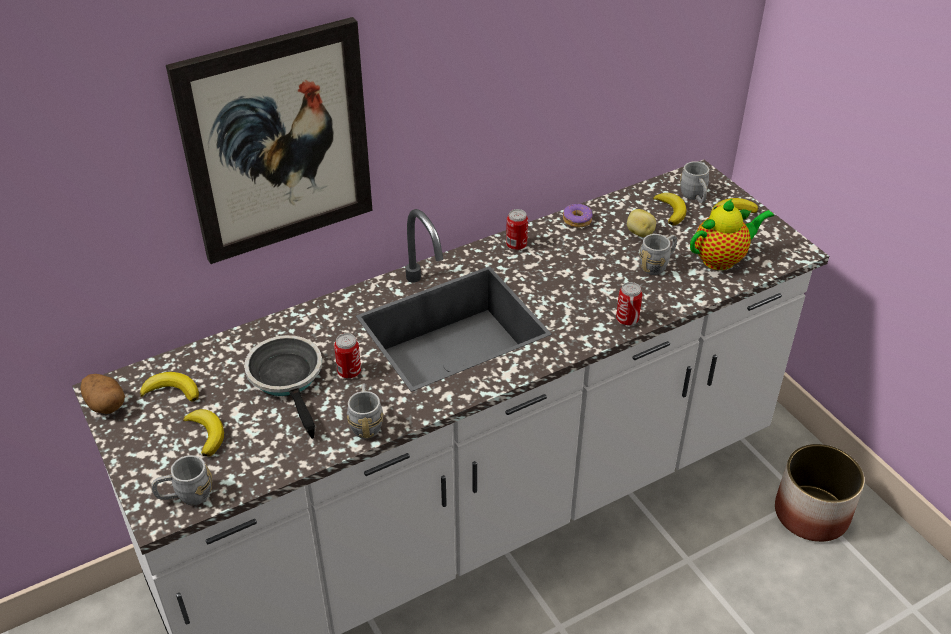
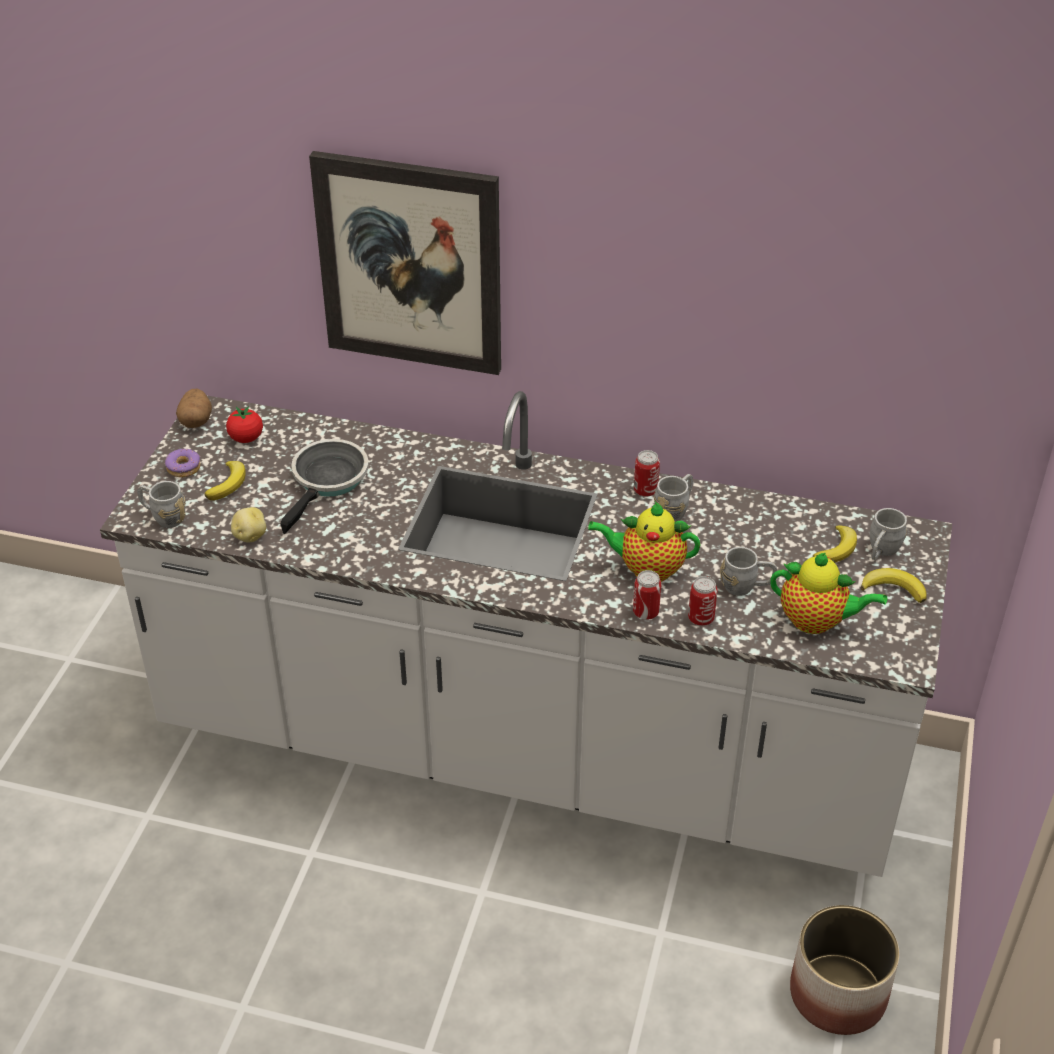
camera: 45 degrees right, 0 degrees up
banana [140,372,199,402] -> tomato [226,406,263,443]
can [334,333,361,378] -> can moved to [688,576,718,626]
grey mug [347,383,383,439] -> grey mug moved to [654,474,693,522]
donut [563,204,593,227] -> donut moved to [165,449,200,478]
potato [627,209,656,237] -> potato moved to [231,507,266,543]
none -> teapot [588,502,700,582]

